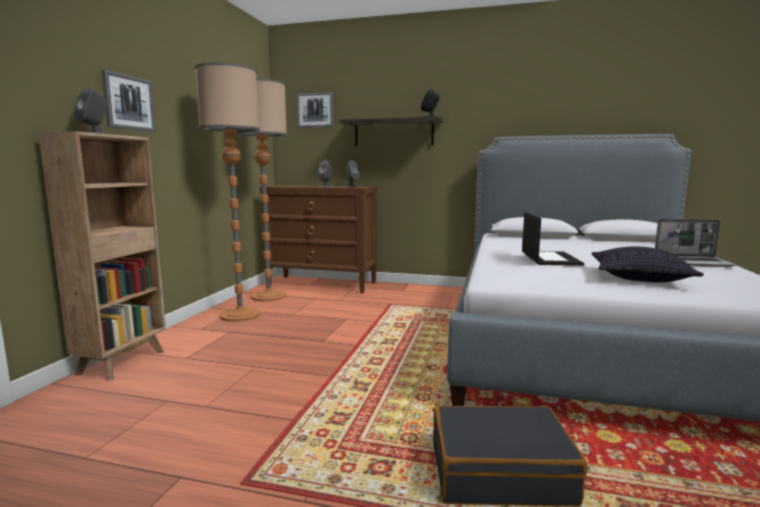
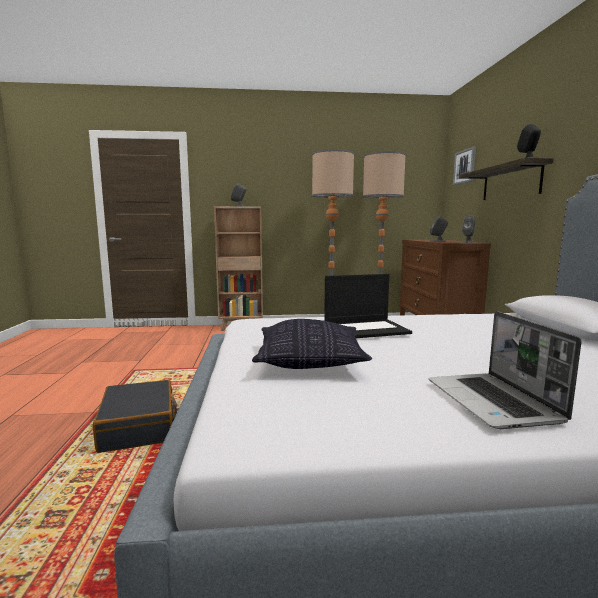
camera: 70 degrees right, 0 degrees up
picture [102,70,156,132] -> none

